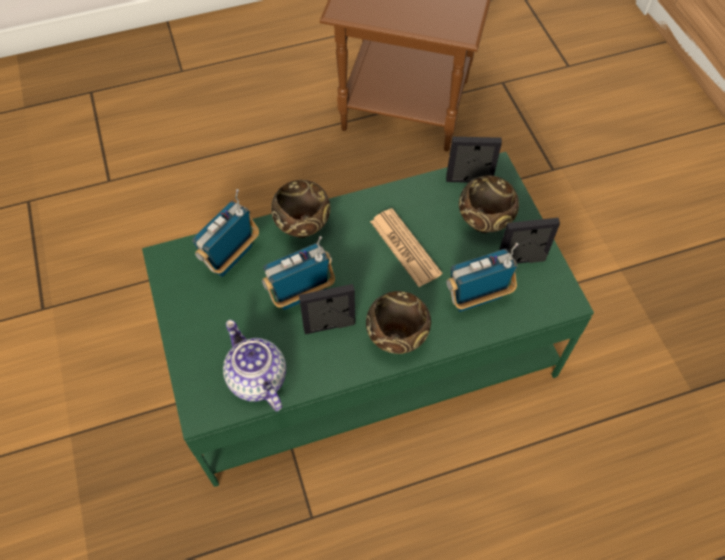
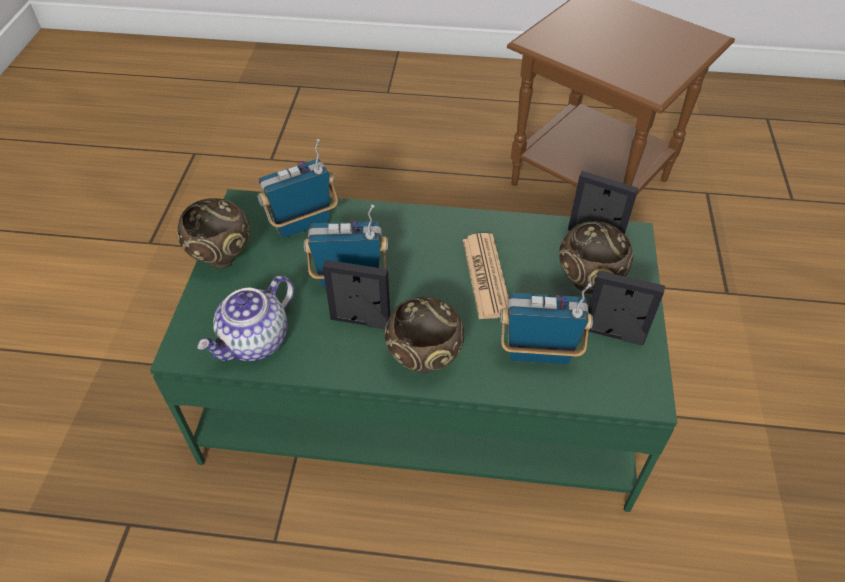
camera: 25 degrees right, 10 degrees down
teapot [223,320,286,412] -> teapot turned 135 degrees counterclockwise [197,276,294,361]
brown bowl [271,180,331,238] -> brown bowl moved to [177,198,250,269]

